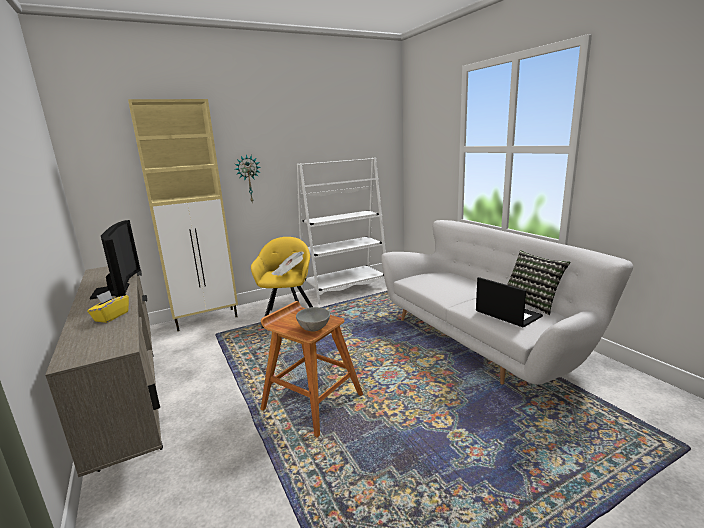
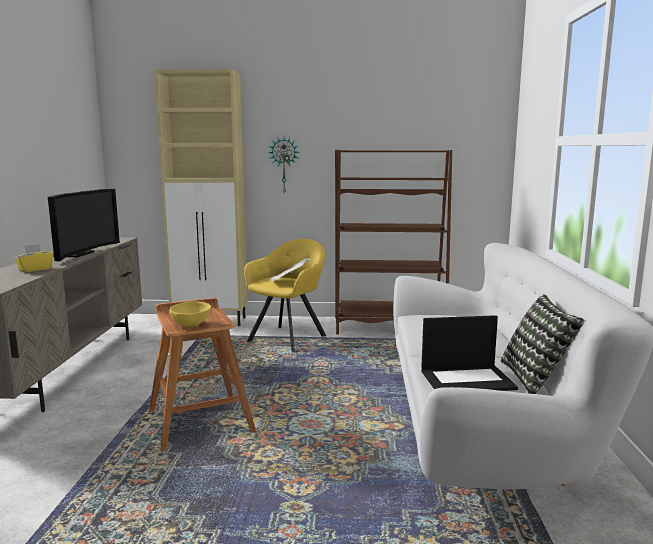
camera: 30 degrees right, 5 degrees down
grey bowl [296,307,330,331] -> yellow bowl [169,301,211,327]
white bookcase [297,158,386,304] -> brown bookcase [335,150,452,334]
laptop [476,277,543,328] -> laptop turned 90 degrees clockwise [421,315,518,391]

